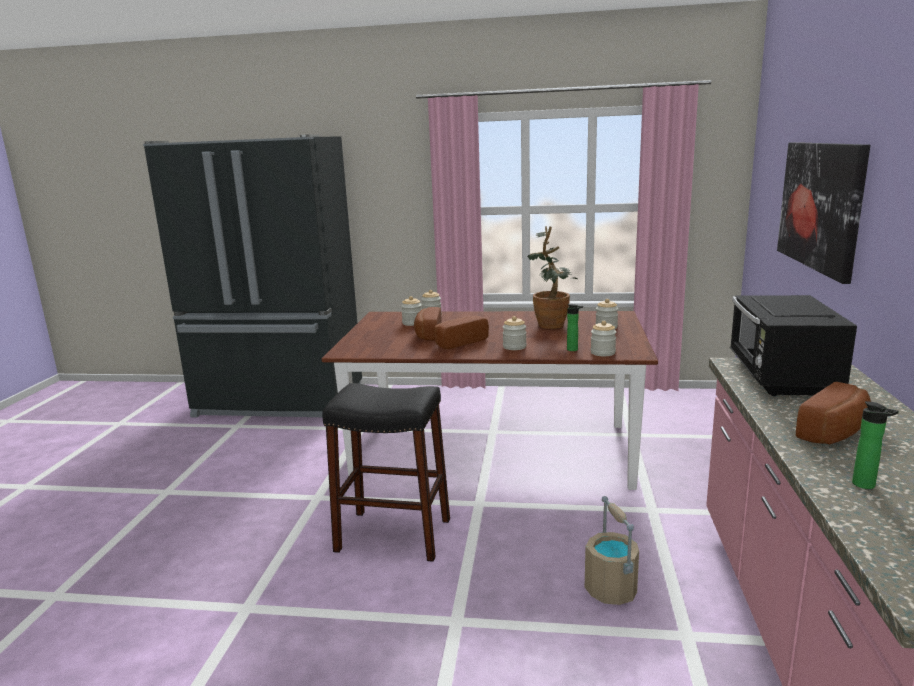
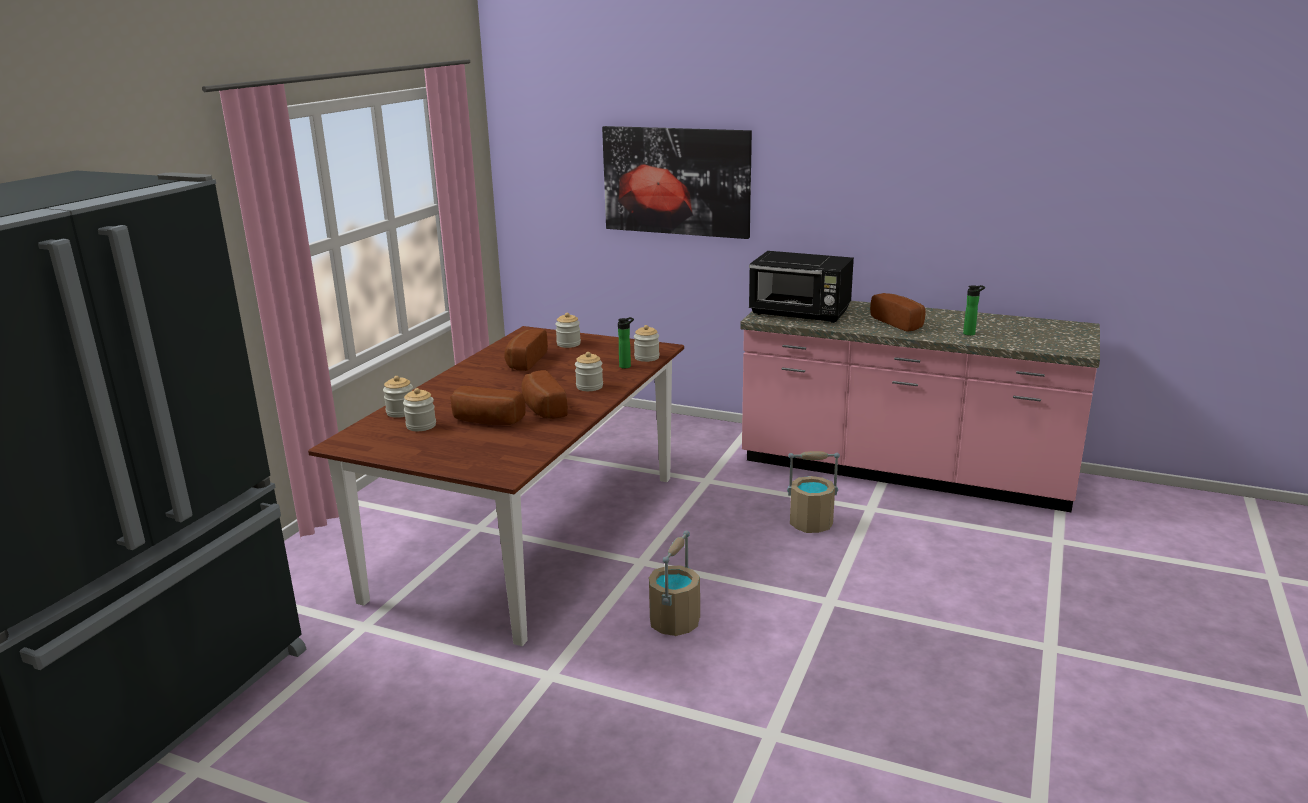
camera: 75 degrees left, 5 degrees up
black stool [322,383,450,562] -> beige bucket [649,531,700,636]
potted plant [527,226,577,329] -> bread [504,329,548,371]

